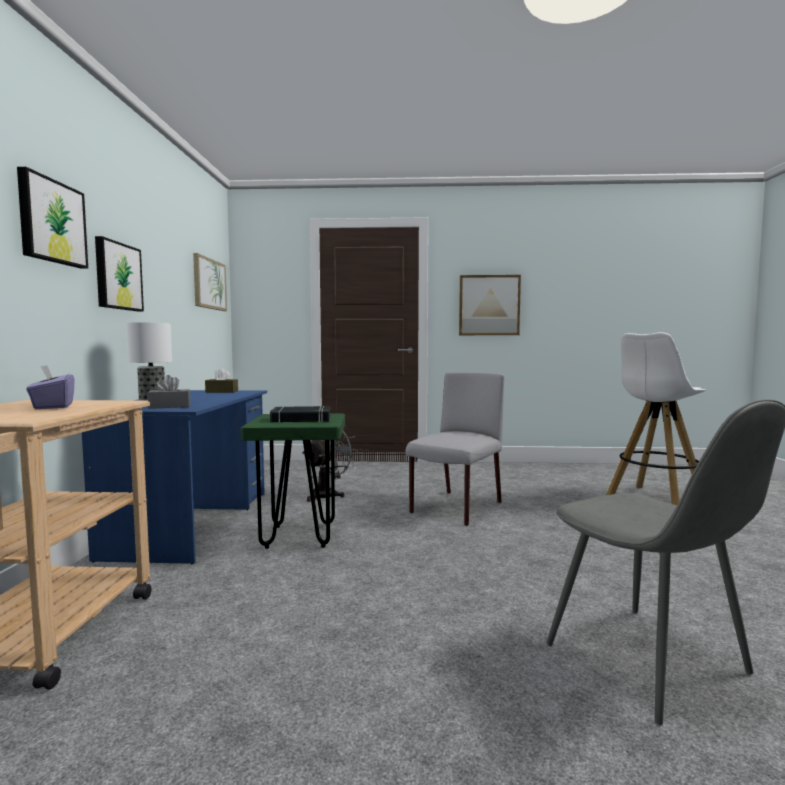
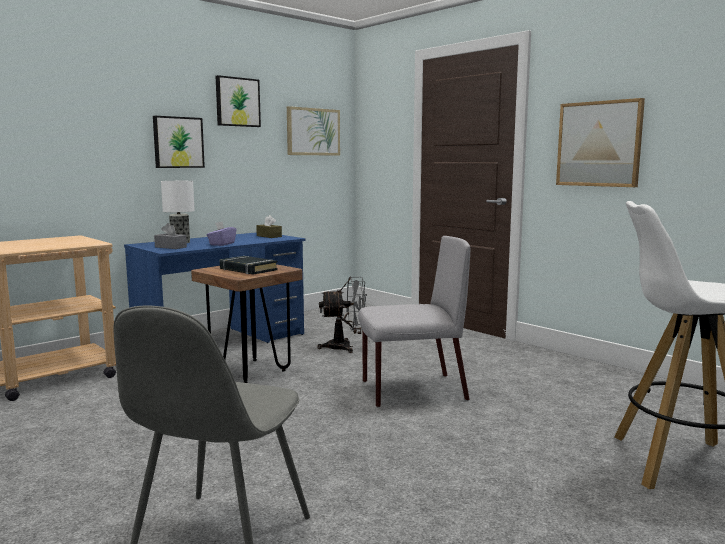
camera: 45 degrees right, 5 degrees up
picture [17,167,88,269] -> picture moved to [216,75,261,127]
purple tissue box [26,365,75,409] -> purple tissue box moved to [207,222,236,246]
green stool [241,414,345,549] -> brown stool [191,264,303,383]

